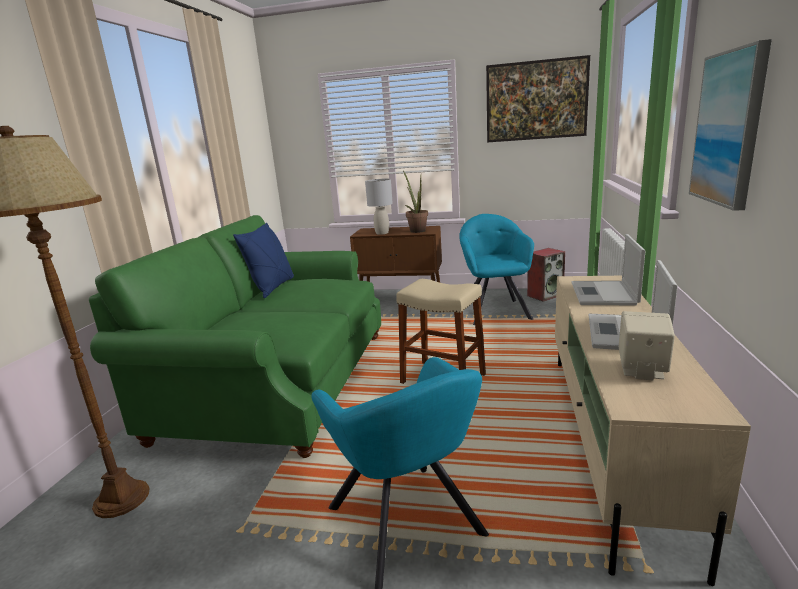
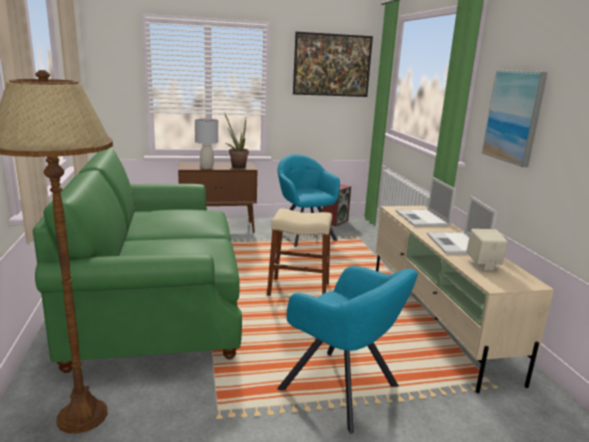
camera: 25 degrees left, 0 degrees up
blue pillow [233,222,294,298] -> none

